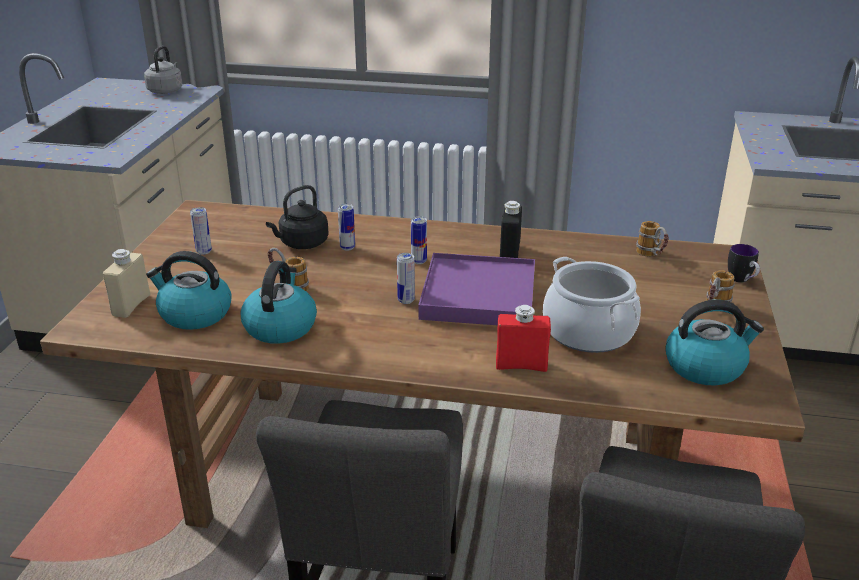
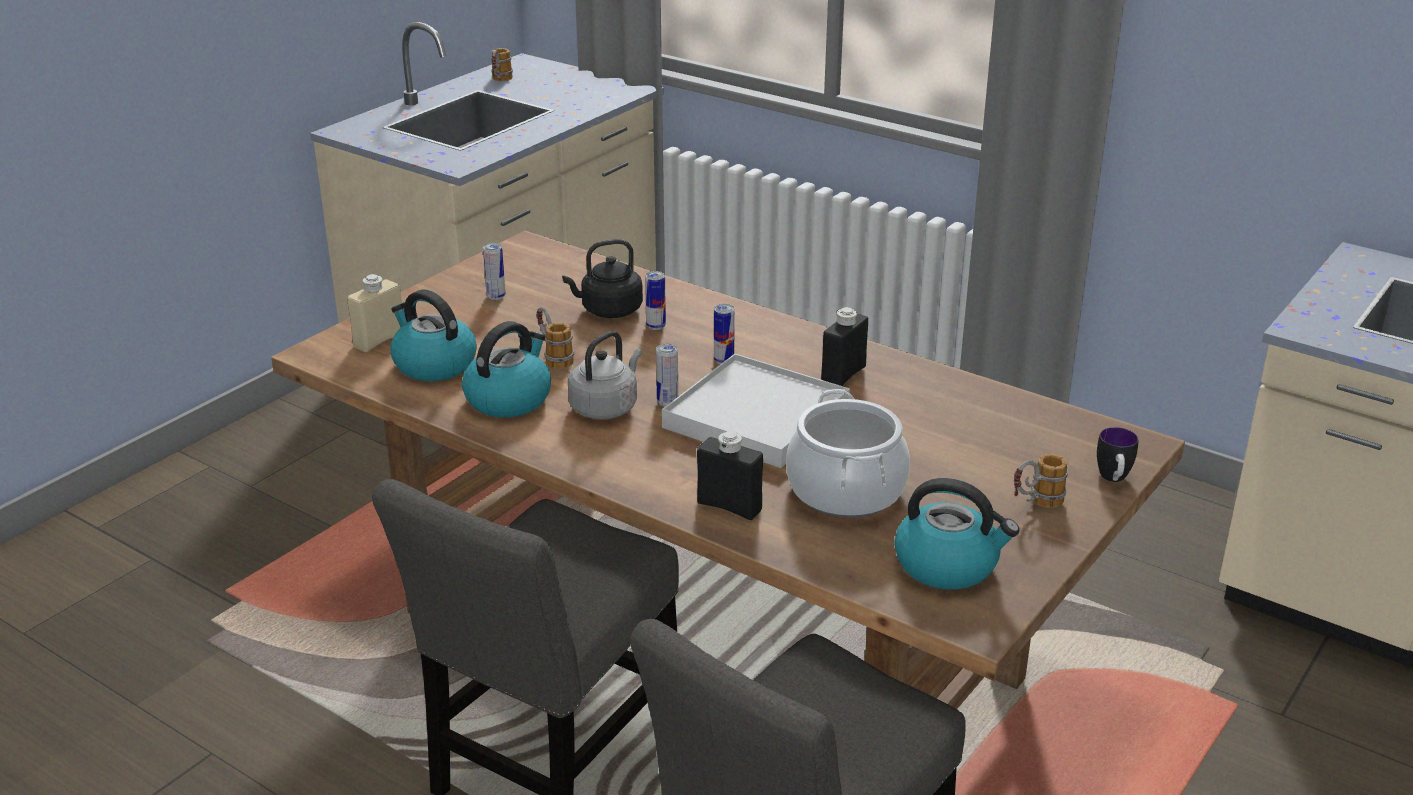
camera: 25 degrees right, 0 degrees up
grey kettle [144,46,183,94] -> grey kettle moved to [568,331,642,420]
purple tray [418,253,535,325] -> white tray [662,354,850,468]
red bottle [496,305,551,372] -> black bottle [697,431,763,520]
mug [636,221,669,256] -> mug moved to [491,48,513,81]

